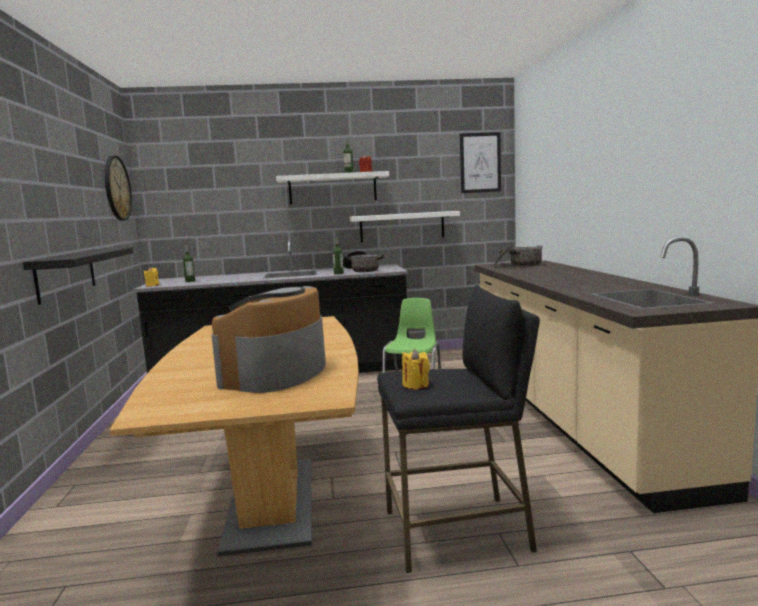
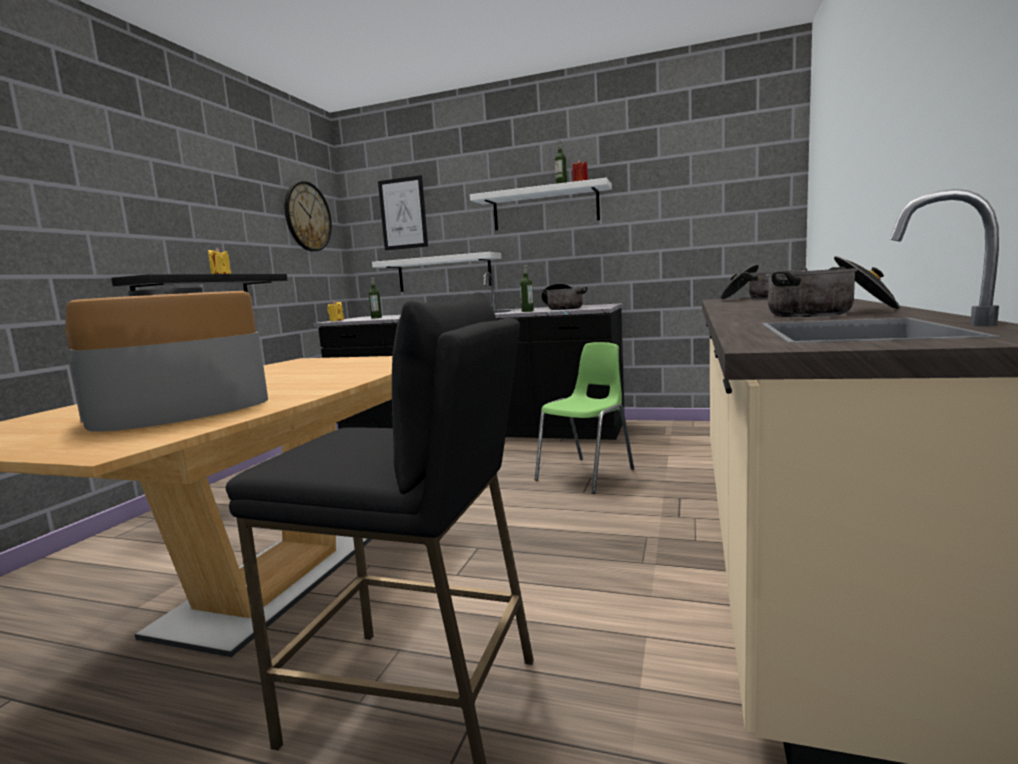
camera: 25 degrees right, 0 degrees up
white shelf [350,211,460,242] -> white shelf moved to [372,252,501,292]
yellow candle [402,349,430,389] -> yellow candle moved to [208,248,231,274]
picture [460,132,501,193] -> picture moved to [378,175,428,250]
none -> cooking pot [766,256,900,317]

